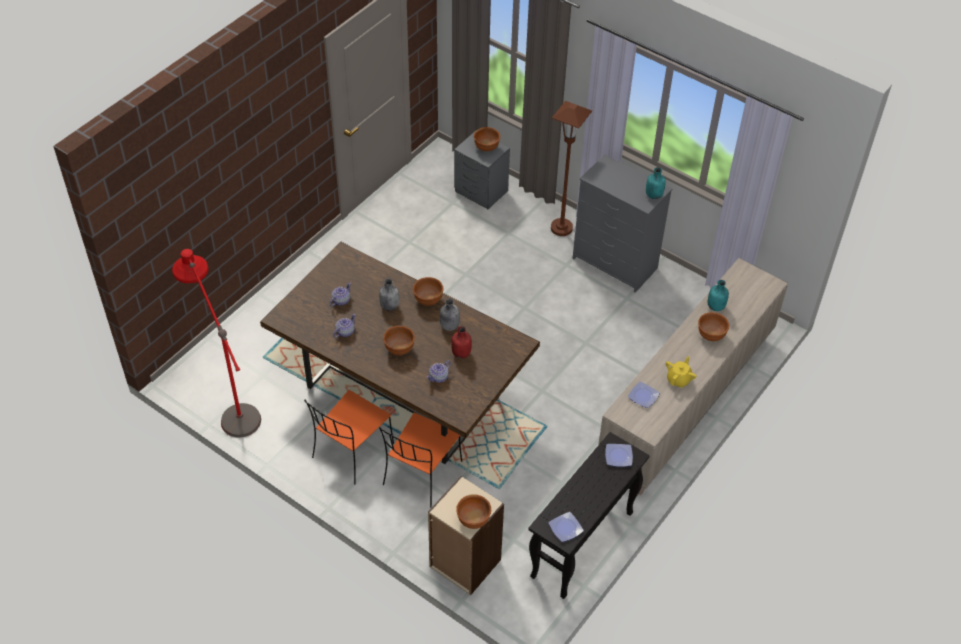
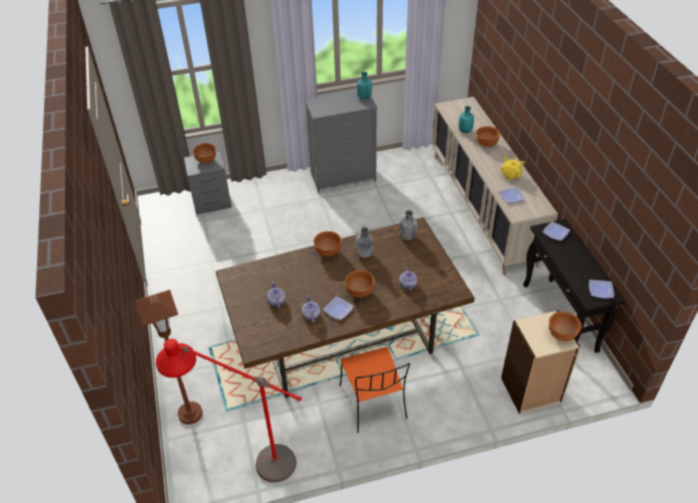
camera: 50 degrees left, 5 degrees down
grey bottle [379,279,399,311] -> grey bottle moved to [400,210,418,240]
orange chair [379,412,462,507] -> none
red bottle [451,326,472,358] -> none
brown floor lamp [551,101,592,236] -> brown floor lamp moved to [135,290,203,424]
none -> plate [323,296,354,320]

